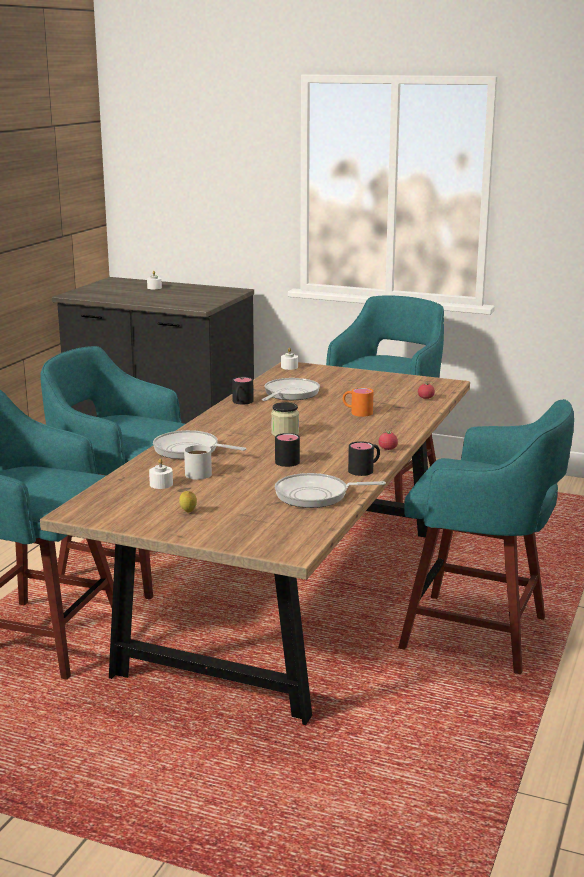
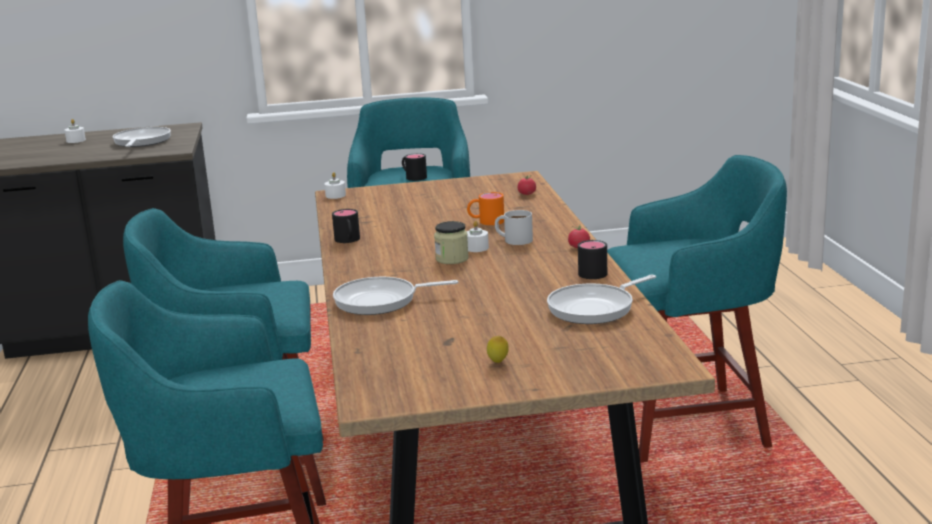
camera: 30 degrees left, 0 degrees up
white candle [149,458,173,489] -> white candle moved to [467,221,489,252]
white mug [184,445,212,480] -> white mug moved to [495,210,533,245]
frying pan [262,378,320,401] -> frying pan moved to [112,127,171,147]
black mug [275,433,300,467] -> black mug moved to [402,153,427,181]

